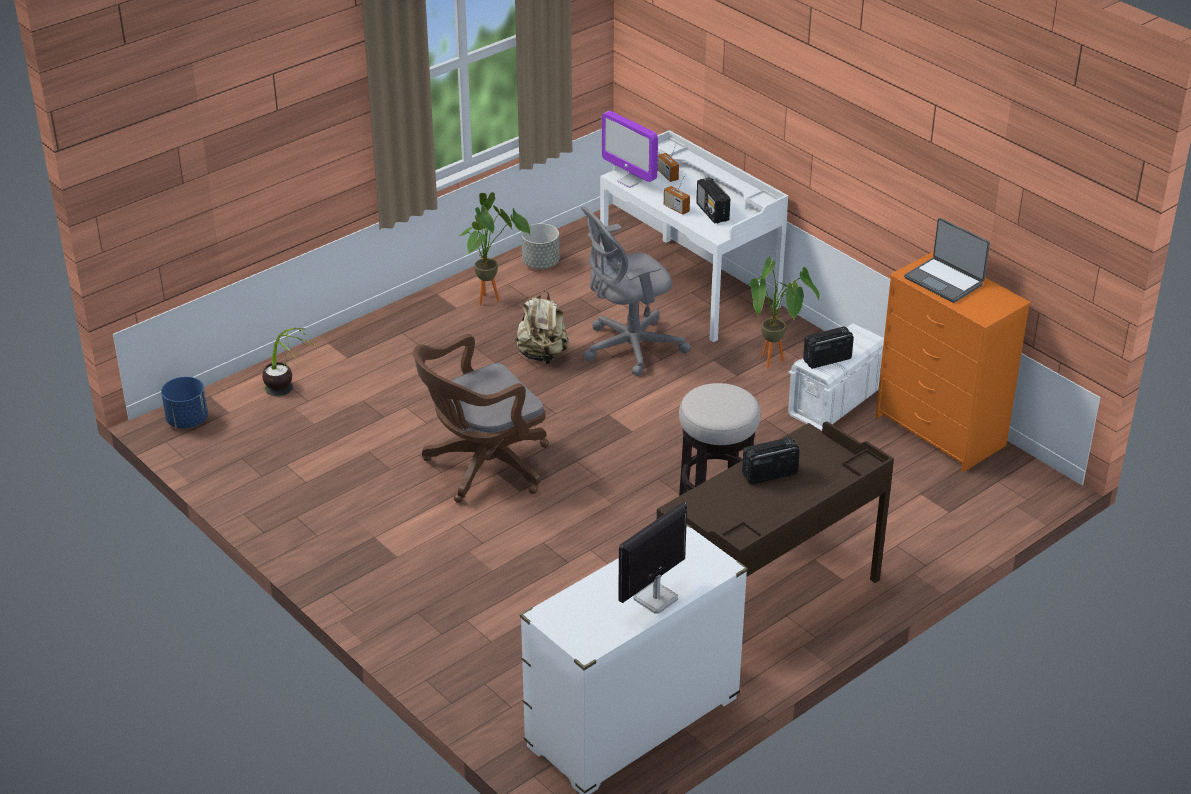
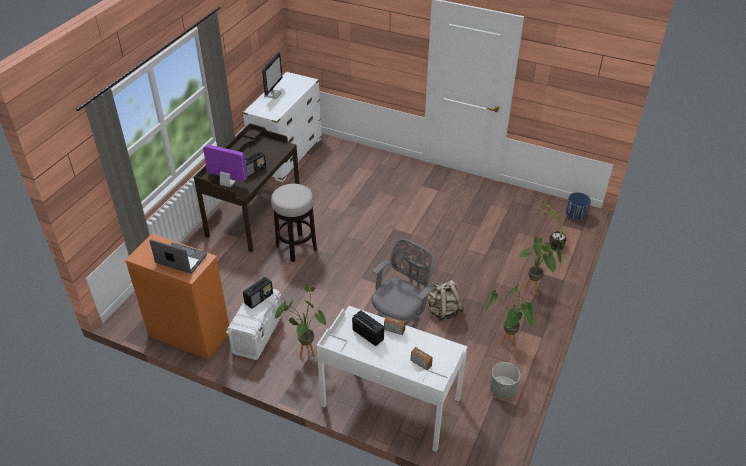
camera: 155 degrees right, 5 degrees up
brown office chair [413,334,549,503] -> none
monitor [602,111,658,188] -> monitor moved to [203,144,247,187]
none -> potted plant [519,234,564,296]

